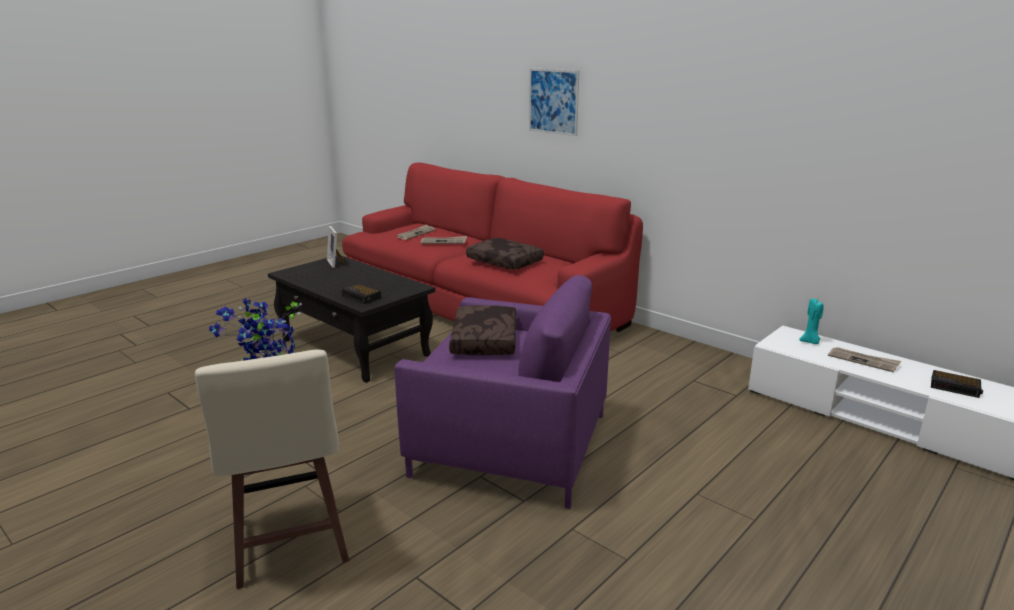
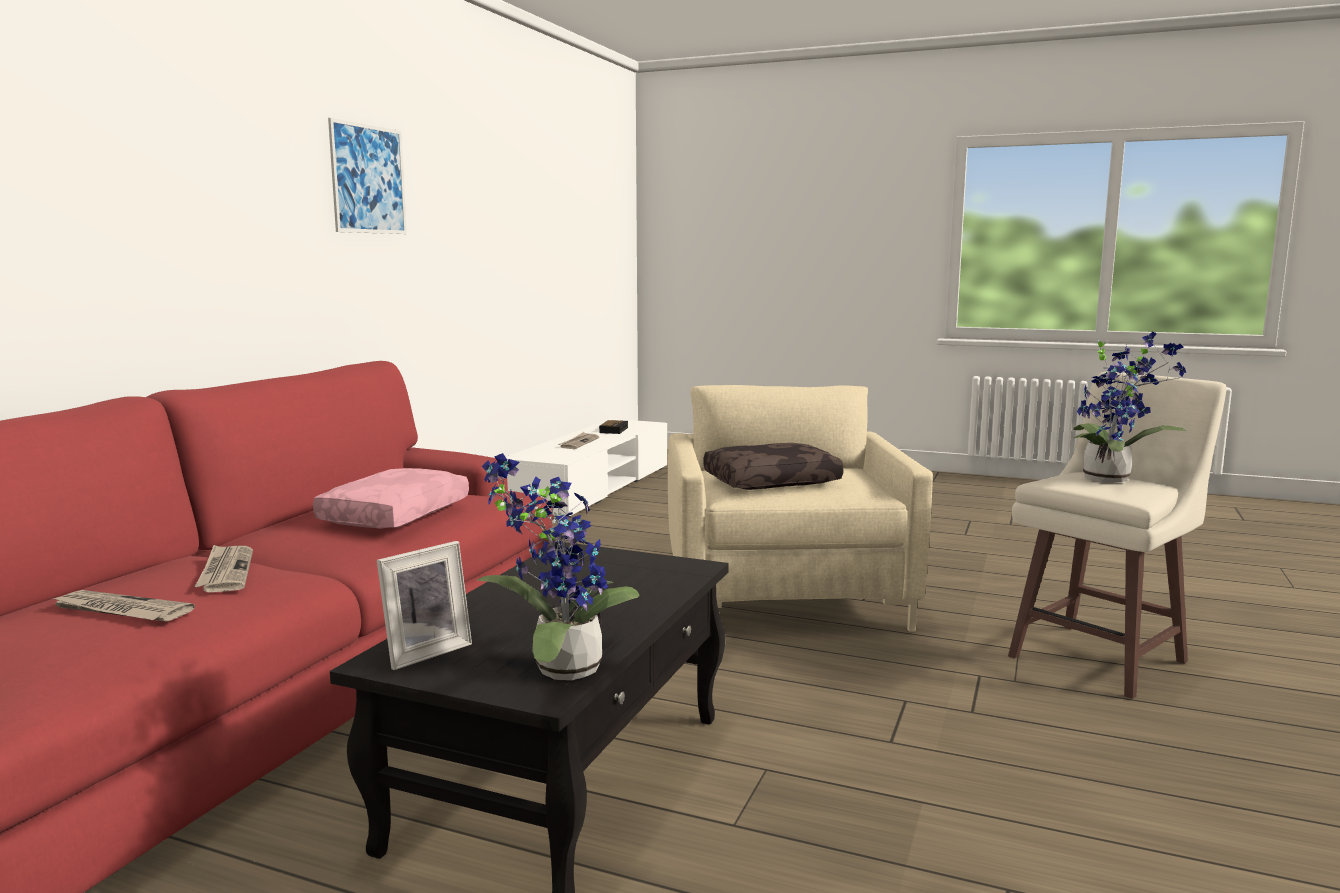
camera: 110 degrees left, 10 degrees down
alarm clock [342,284,381,304] -> none
purple armchair [394,275,611,509] -> beige armchair [668,385,933,632]
brown pillow [466,238,544,270] -> pink pillow [313,468,469,529]
picture [529,68,579,136] -> picture moved to [328,118,407,234]
turquoise candle [799,299,824,344] -> none
none -> potted plant [477,453,640,680]

